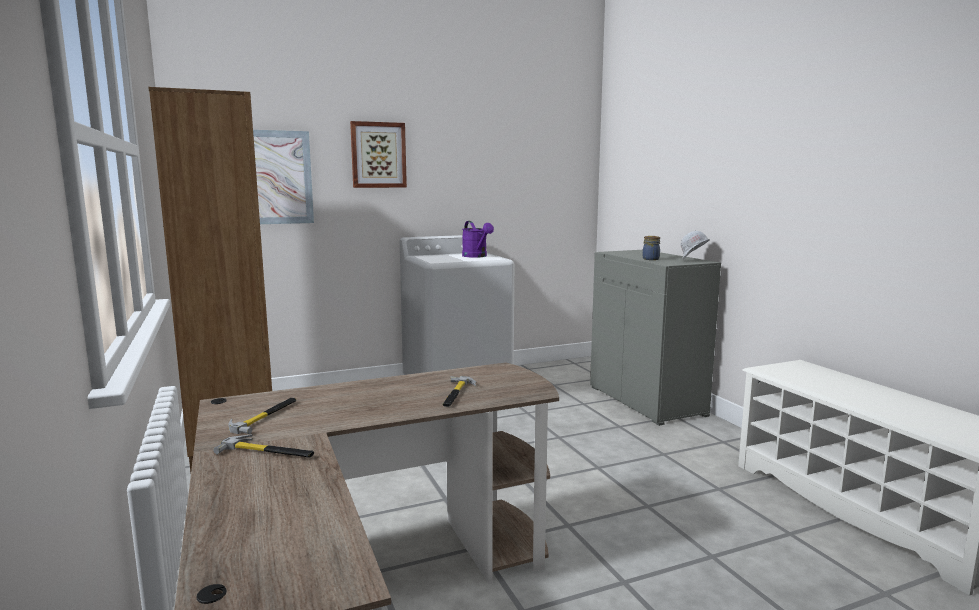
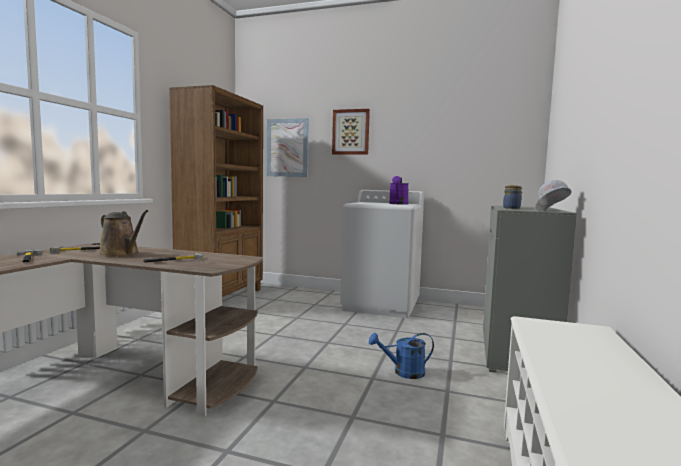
camera: 40 degrees right, 5 degrees down
none -> brown watering can [98,210,148,257]
none -> blue watering can [369,333,434,379]

